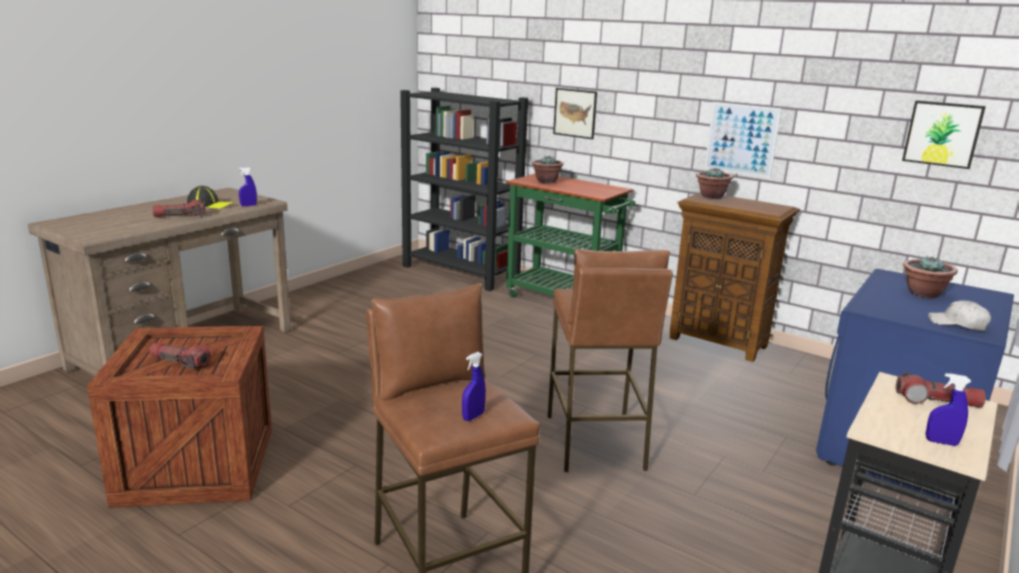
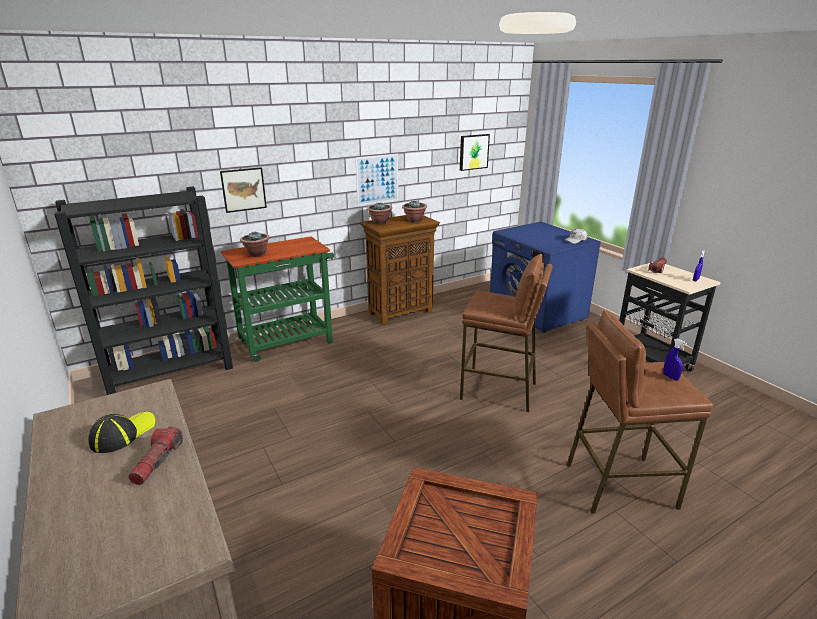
camera: 65 degrees left, 5 degrees up
flashlight [150,343,211,369] -> none
blue spray bottle [239,167,257,206] -> none
potted plant [903,255,958,299] -> potted plant moved to [402,201,427,222]

